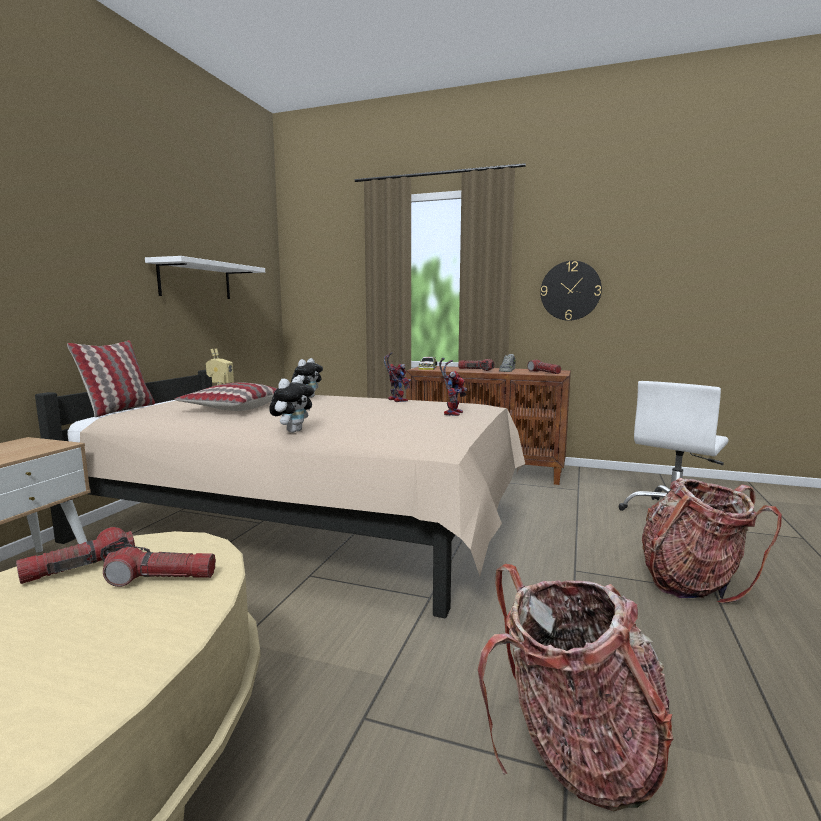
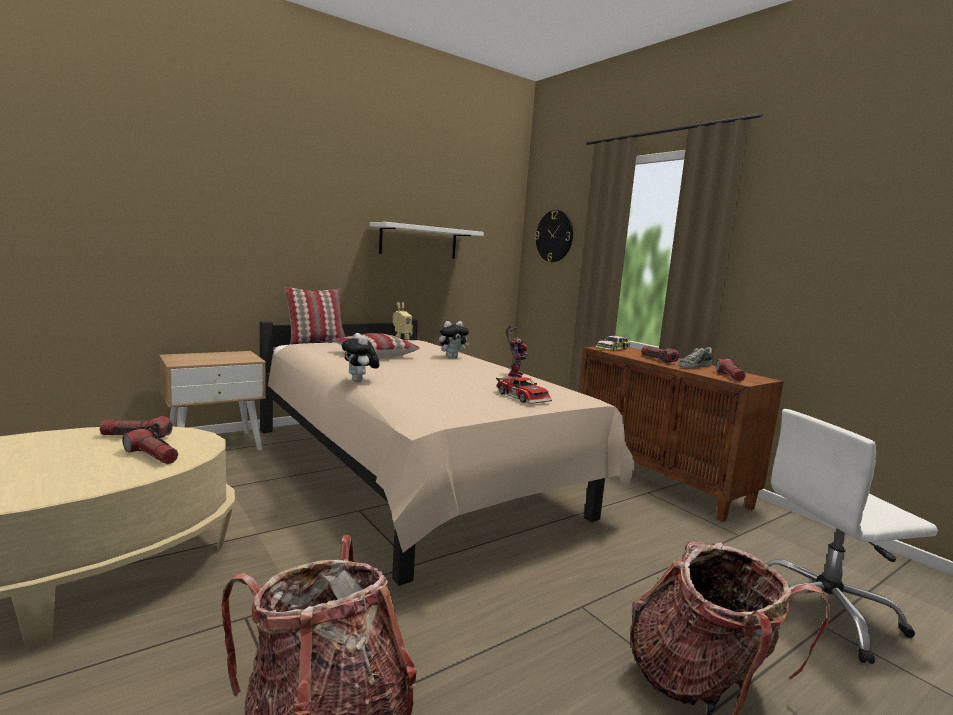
camera: 35 degrees right, 0 degrees up
plush toy [269,376,314,433] -> plush toy turned 90 degrees clockwise [342,333,379,382]
toy robot [439,358,467,416] -> toy car [496,376,552,404]
wall clock [540,261,602,321] -> wall clock moved to [535,210,573,262]

